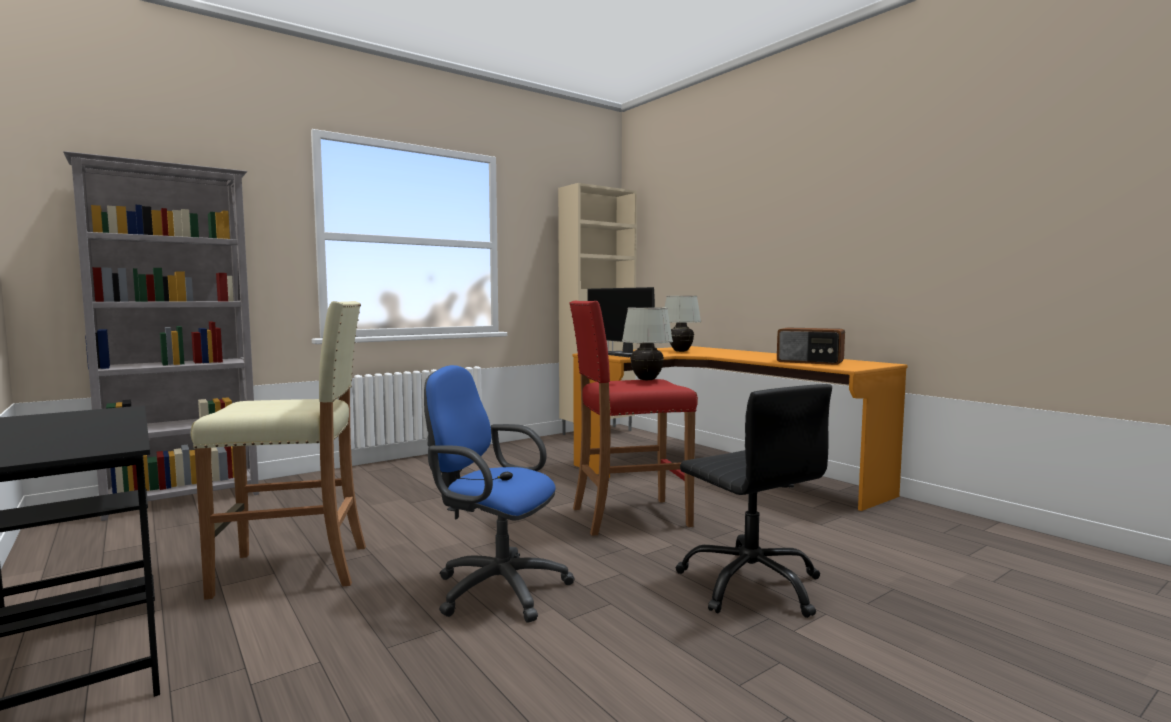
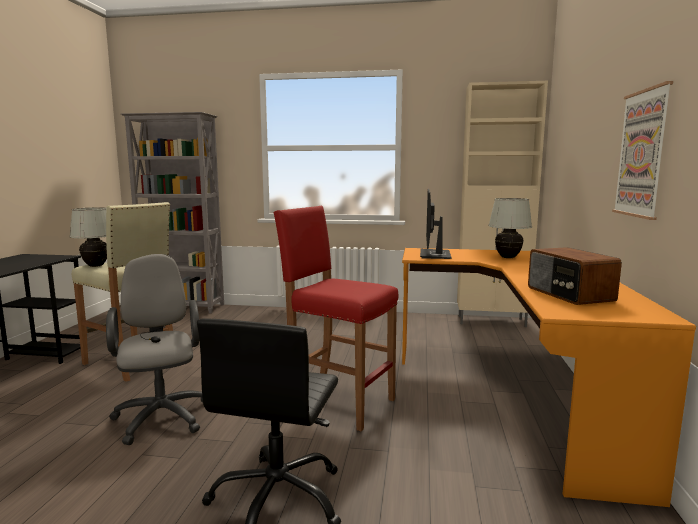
camera: 45 degrees right, 5 degrees up
blue office chair [424,365,575,623] -> grey office chair [106,254,203,445]
white table lamp [622,307,673,380] -> white table lamp moved to [69,207,107,267]
none -> picture [612,81,673,220]

